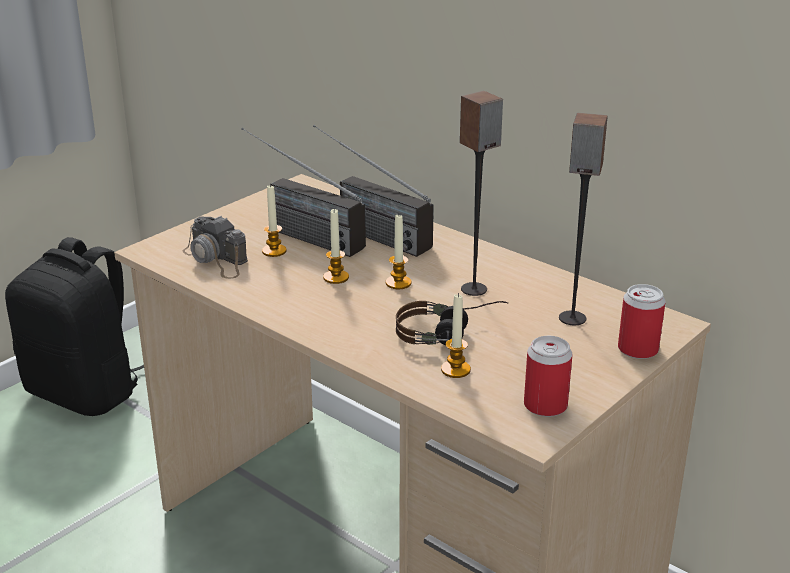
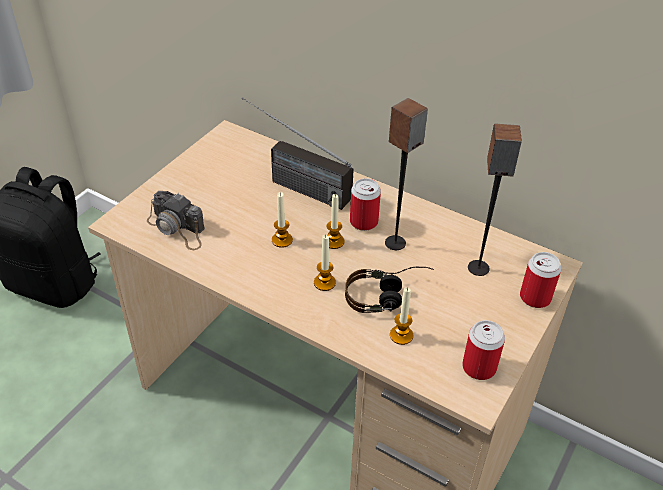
camera: 10 degrees left, 15 degrees up
radio [241,128,366,257] -> none
candle [262,184,287,257] -> candle moved to [314,235,336,291]
none -> can [350,178,381,231]

